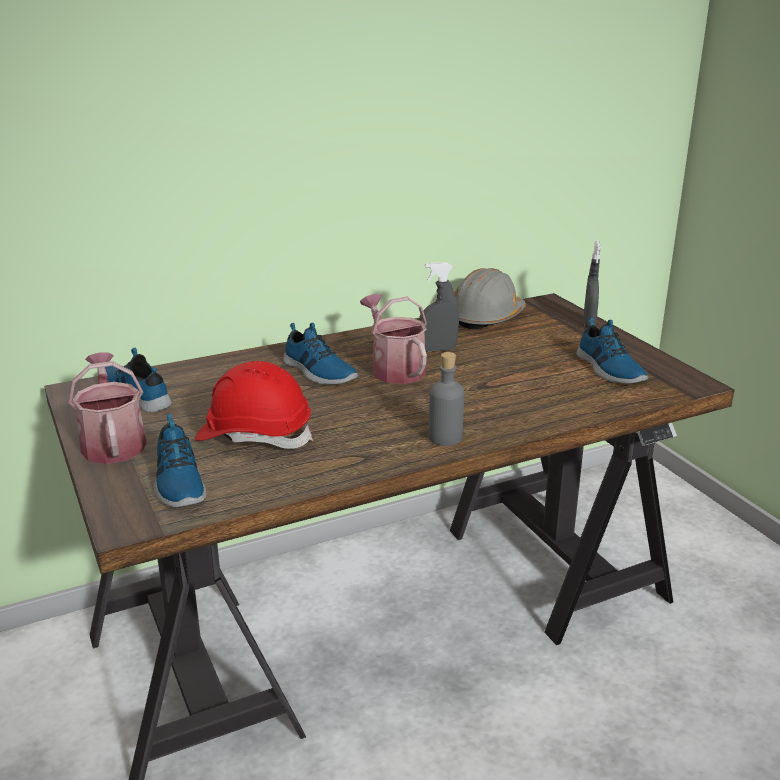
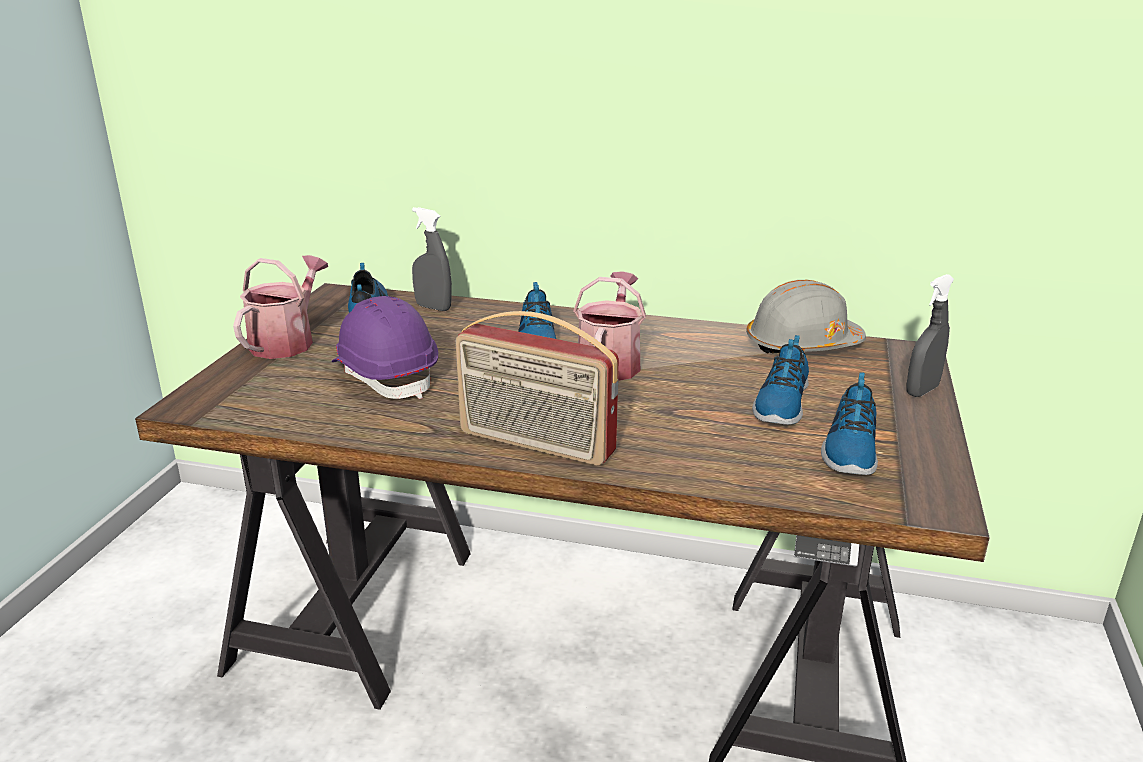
camera: 40 degrees right, 0 degrees up
shoe [154,413,206,507] -> shoe moved to [752,335,809,425]
red hard hat [195,361,313,449] -> purple hard hat [331,296,438,399]
grey spray bottle [419,262,459,352] -> grey spray bottle moved to [412,207,452,311]
grey bottle [428,352,464,446] -> radio [456,311,619,466]

